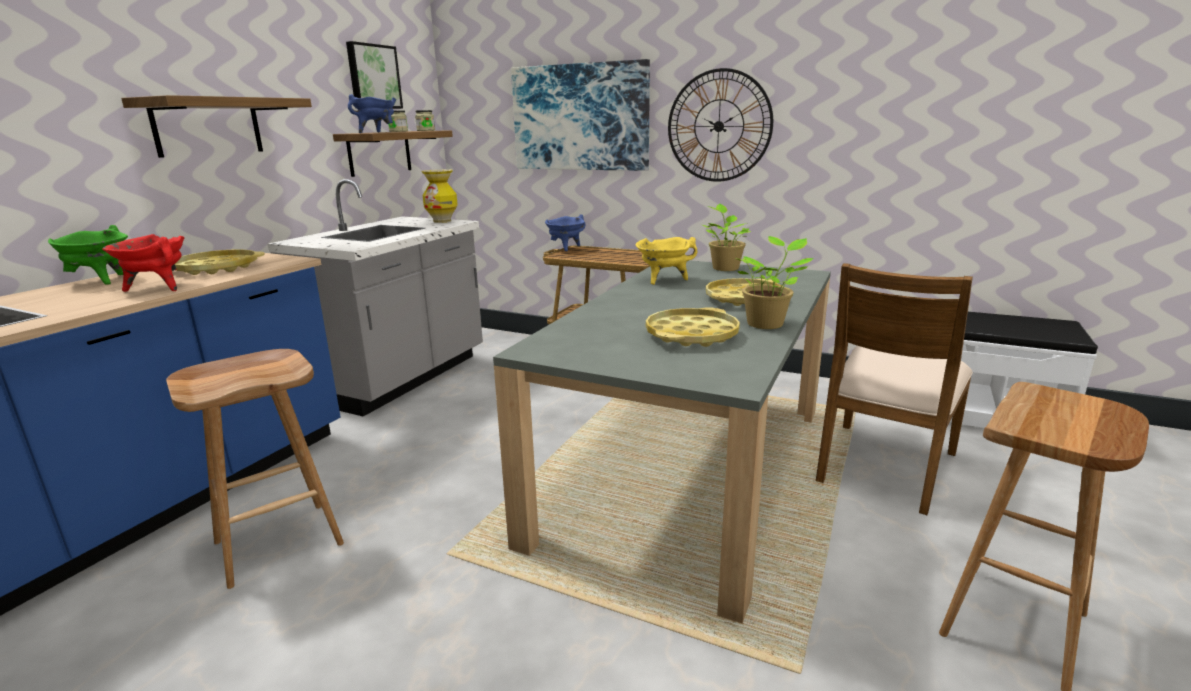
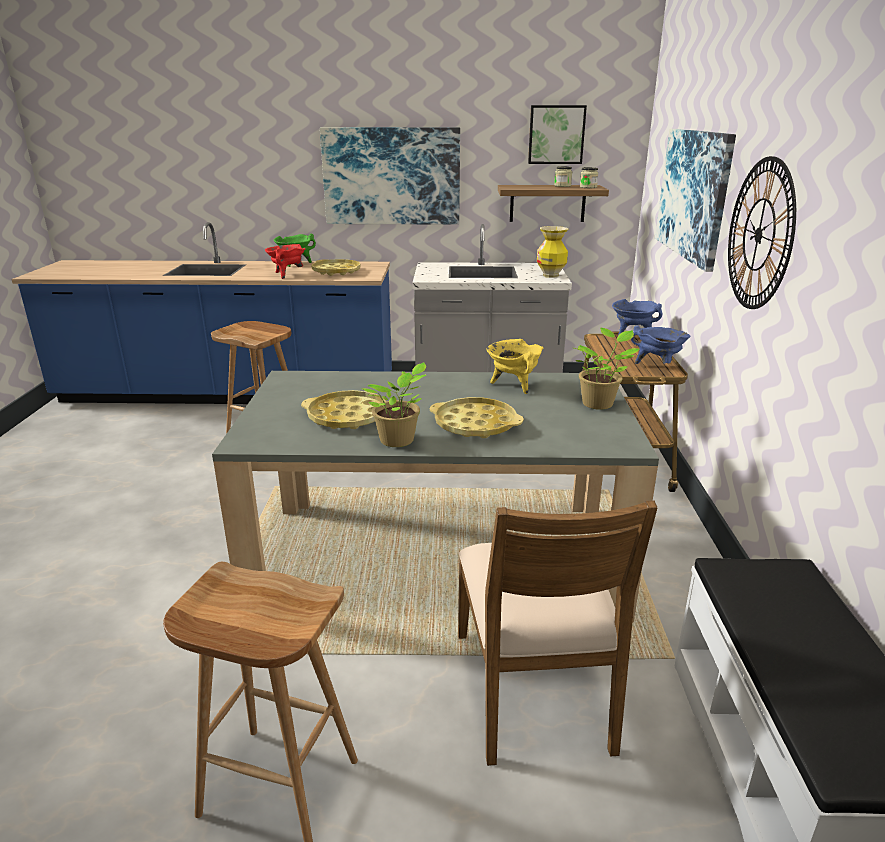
camera: 65 degrees right, 5 degrees up
shelf [121,95,312,158] -> picture [320,127,460,224]
blue cooking pot [348,94,396,133] -> blue cooking pot moved to [631,325,690,364]
brown chair [816,263,973,515] -> brown chair turned 105 degrees counterclockwise [458,500,658,766]

